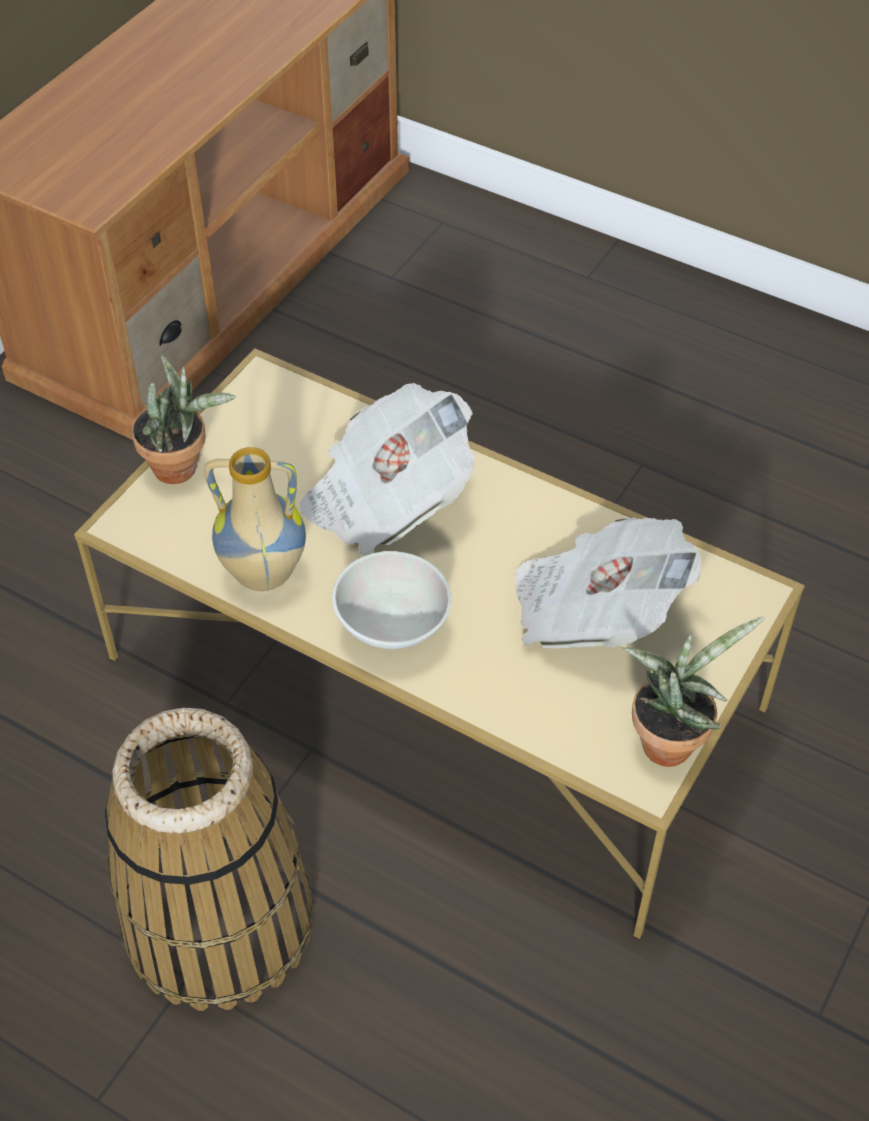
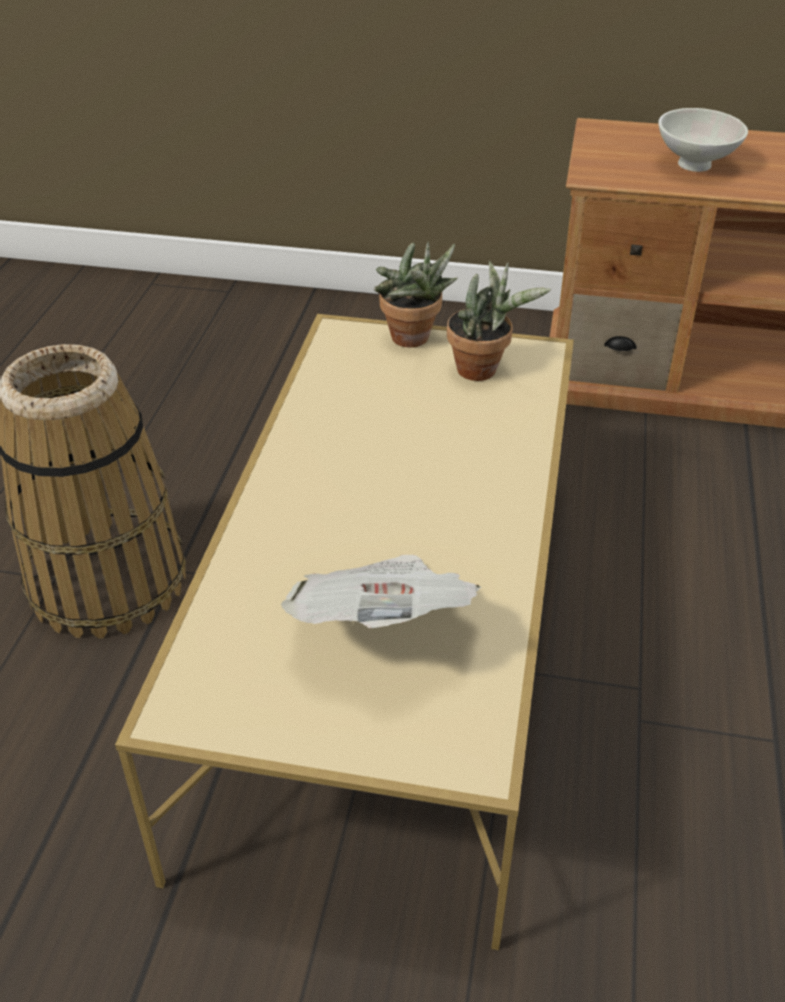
camera: 70 degrees right, 10 degrees down
vase [204,447,306,591] -> none
newspaper [300,383,475,555] -> none
white bowl [332,551,452,649] -> white bowl moved to [658,108,748,172]
potted plant [623,616,765,767] -> potted plant moved to [447,260,551,381]

